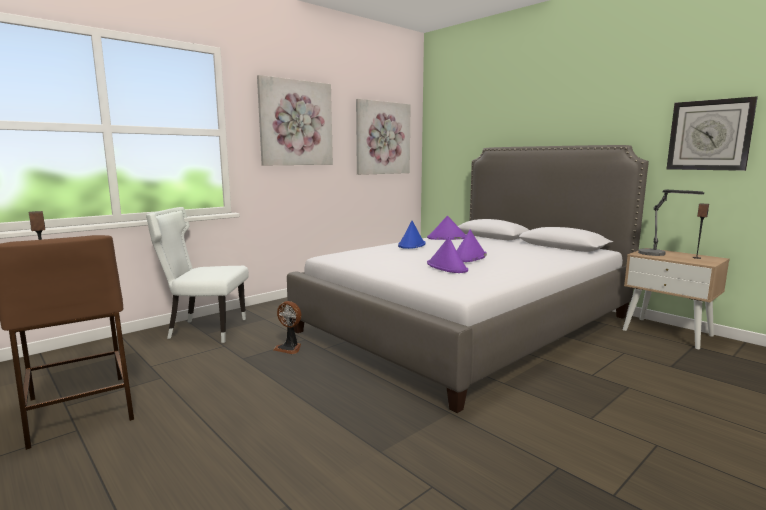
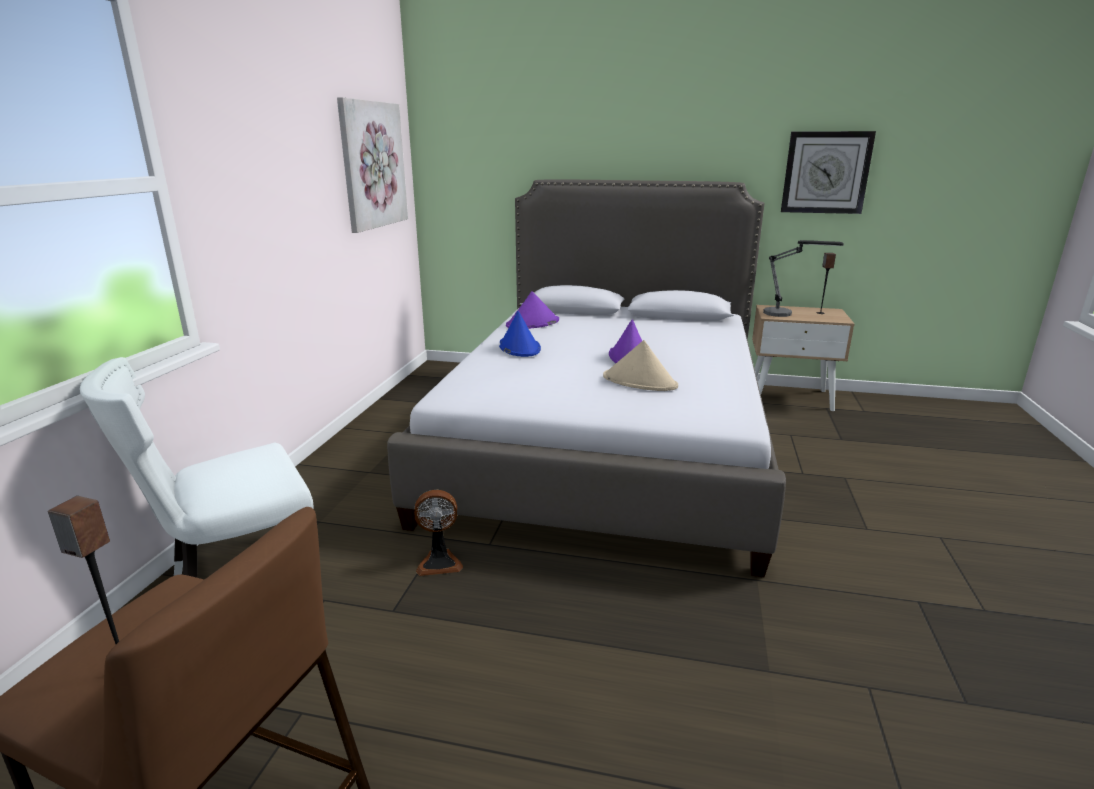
camera: 35 degrees left, 10 degrees up
picture [257,75,333,165] -> none
purple hat [427,237,468,273] -> beige hat [603,340,678,391]

